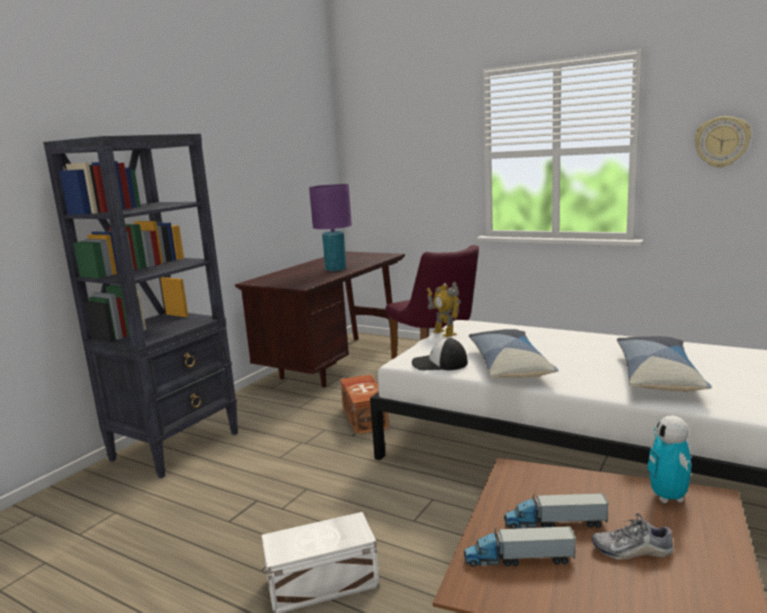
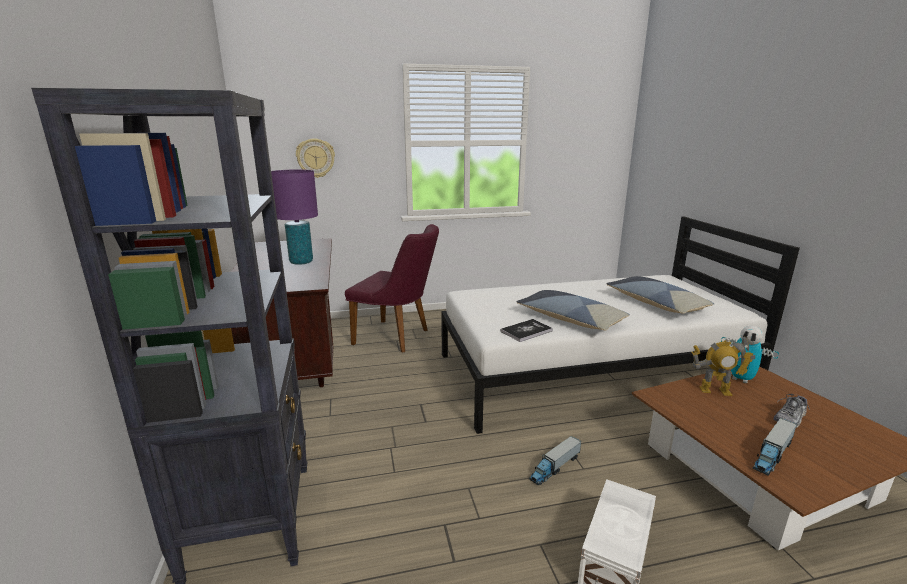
camera: 45 degrees left, 5 degrees up
brown storage box [340,374,389,435] -> none
cap [412,338,468,370] -> book [501,319,553,342]
toy robot [427,282,461,337] -> toy robot moved to [692,337,755,396]
toy truck [504,493,609,529] -> toy truck moved to [529,436,582,485]
wall clock [694,116,751,168] -> wall clock moved to [296,139,335,178]

